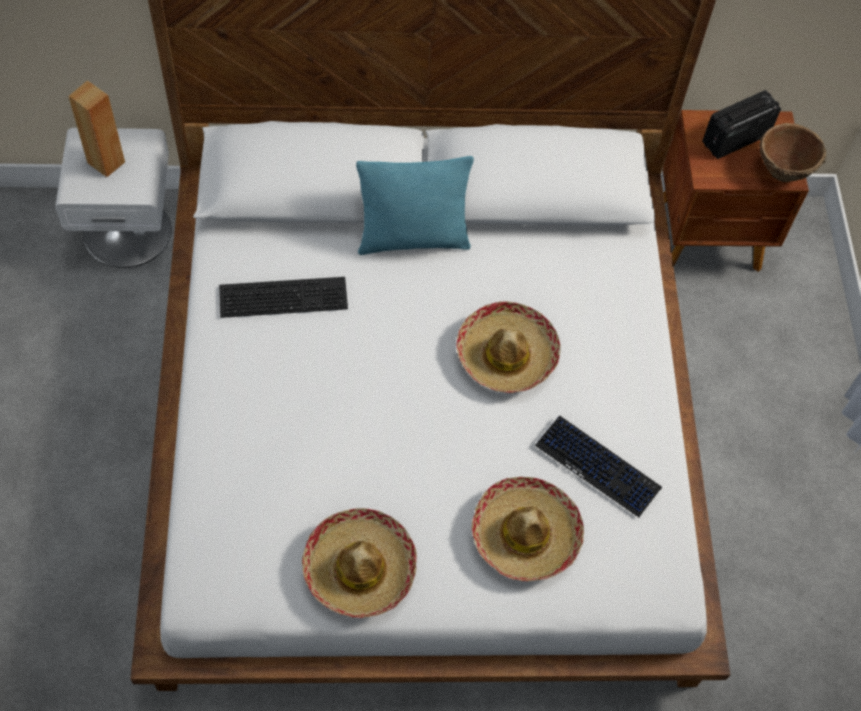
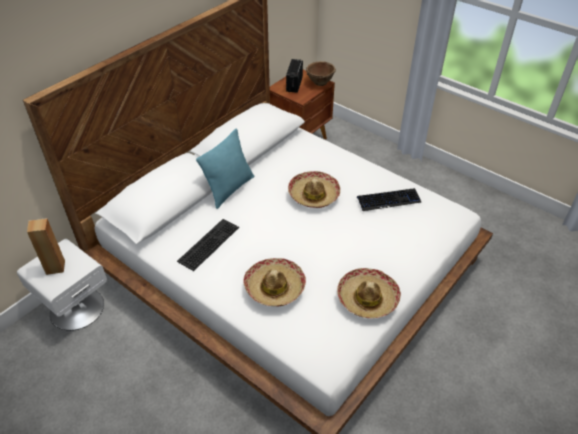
camera: 45 degrees left, 15 degrees down
hat [472,477,584,581] -> hat moved to [244,258,306,306]

